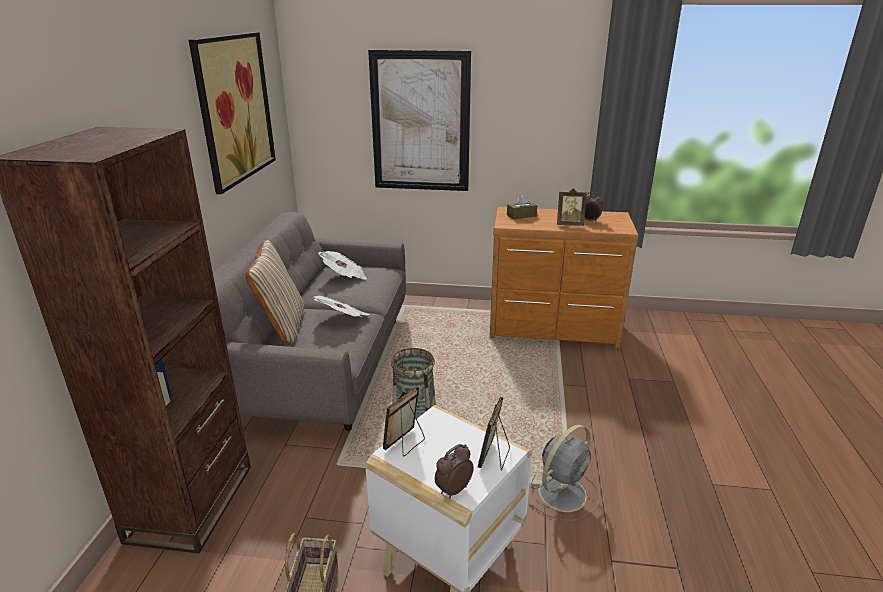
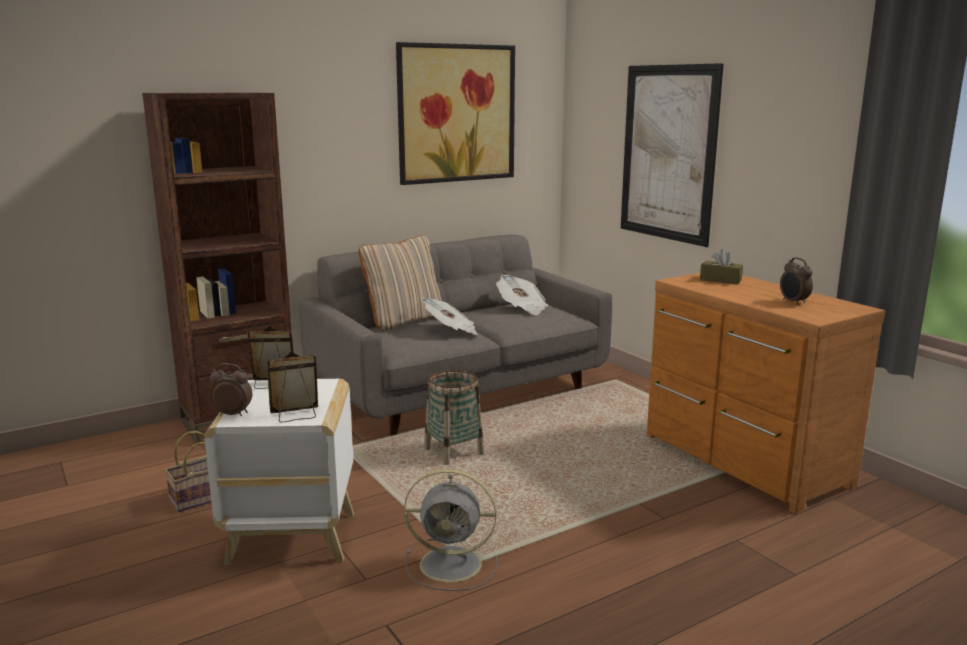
camera: 50 degrees right, 10 degrees down
picture frame [557,188,587,226] -> none

